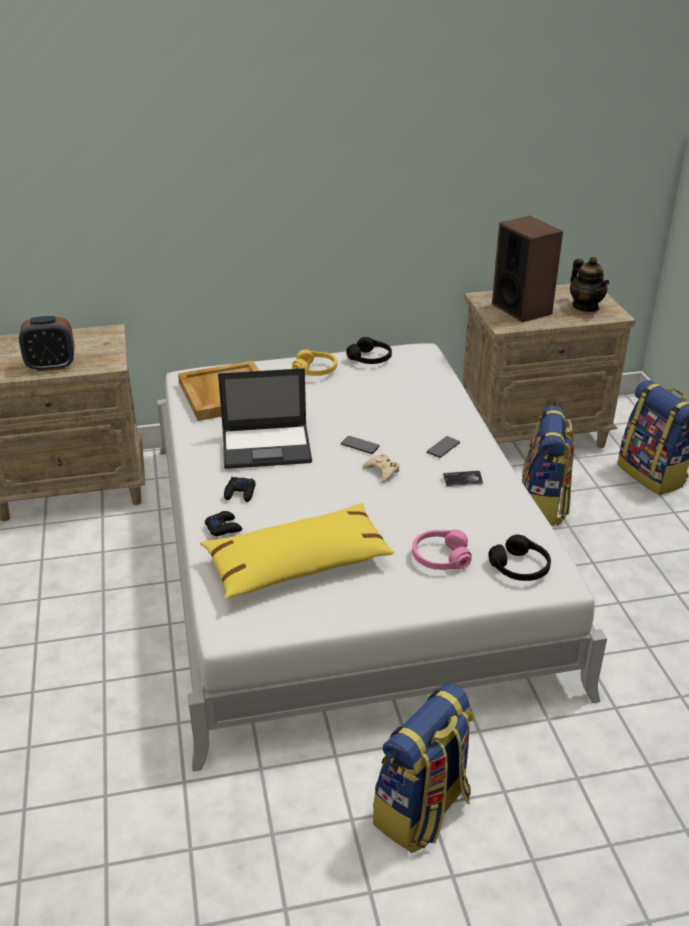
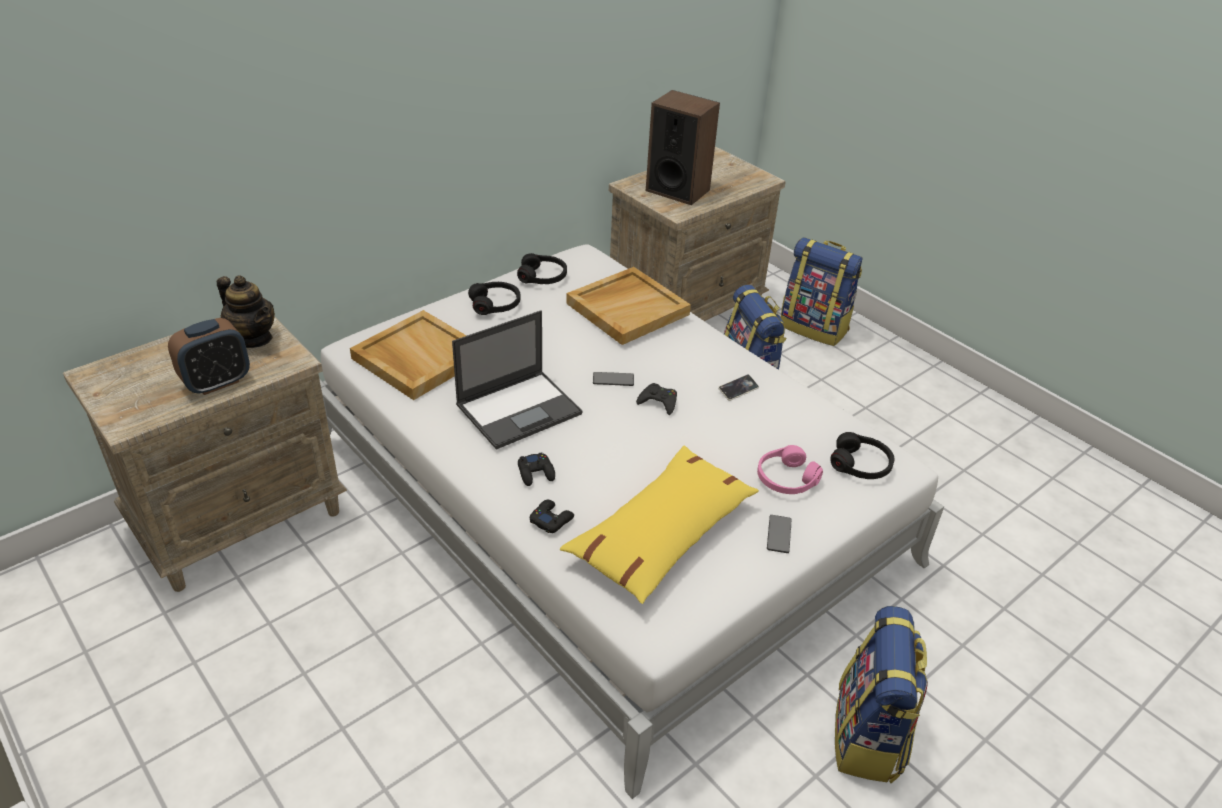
camera: 30 degrees left, 5 degrees up
yellow headphones [292,350,337,376] -> black headphones [468,282,520,315]
beige game controller [363,453,400,483] -> black game controller [636,383,677,415]
phone [427,436,460,458] -> phone moved to [767,515,792,553]
teapot [570,257,609,312] -> teapot moved to [217,276,275,348]
none -> beige tray [566,267,691,345]

